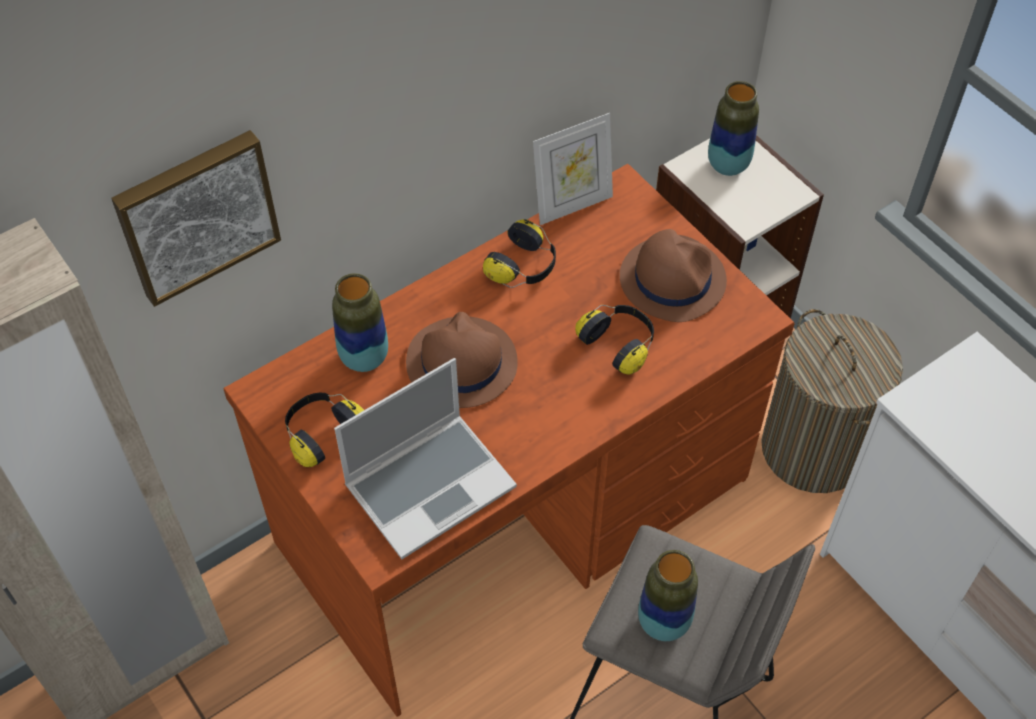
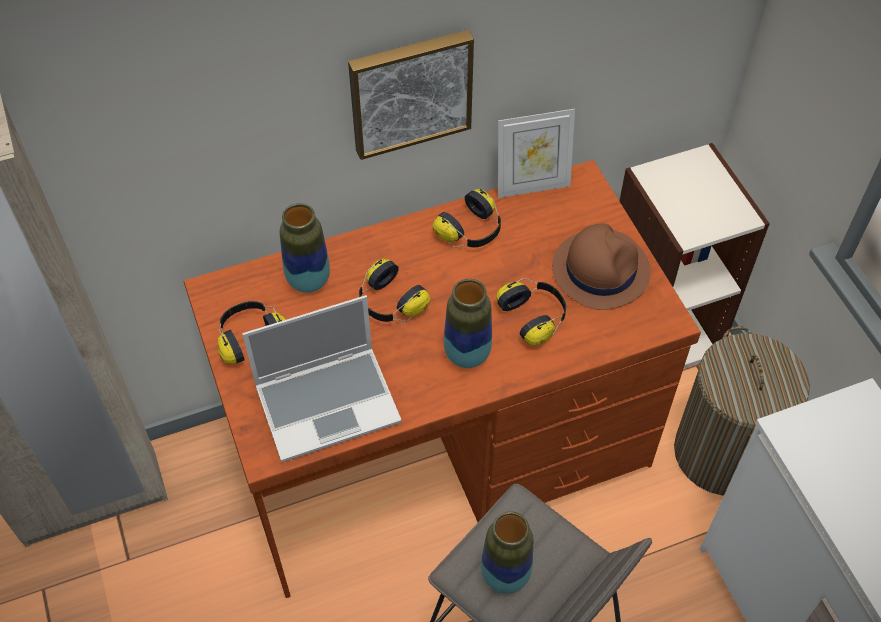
camera: 15 degrees right, 0 degrees up
picture [111,130,281,307] -> picture moved to [348,30,474,160]
brown hat [406,312,518,408] -> headphones [359,259,430,322]
vase [708,81,759,176] -> vase moved to [444,279,492,368]

